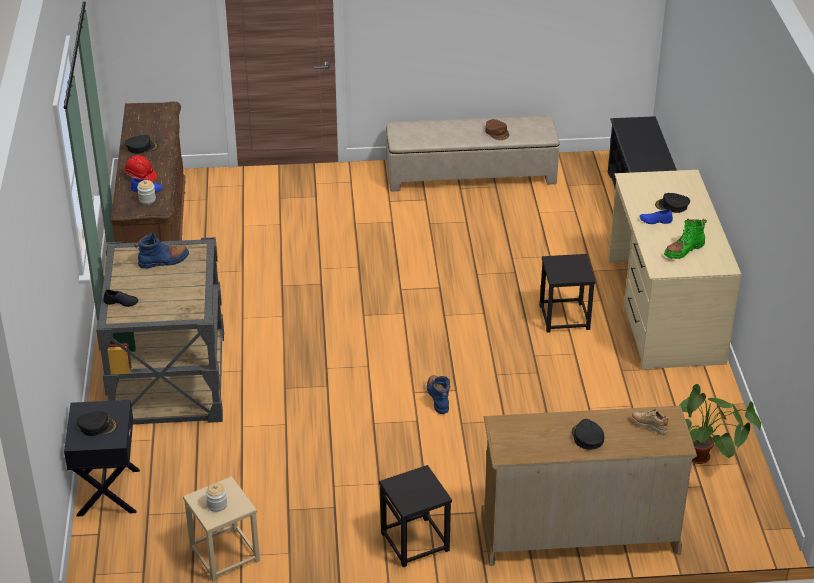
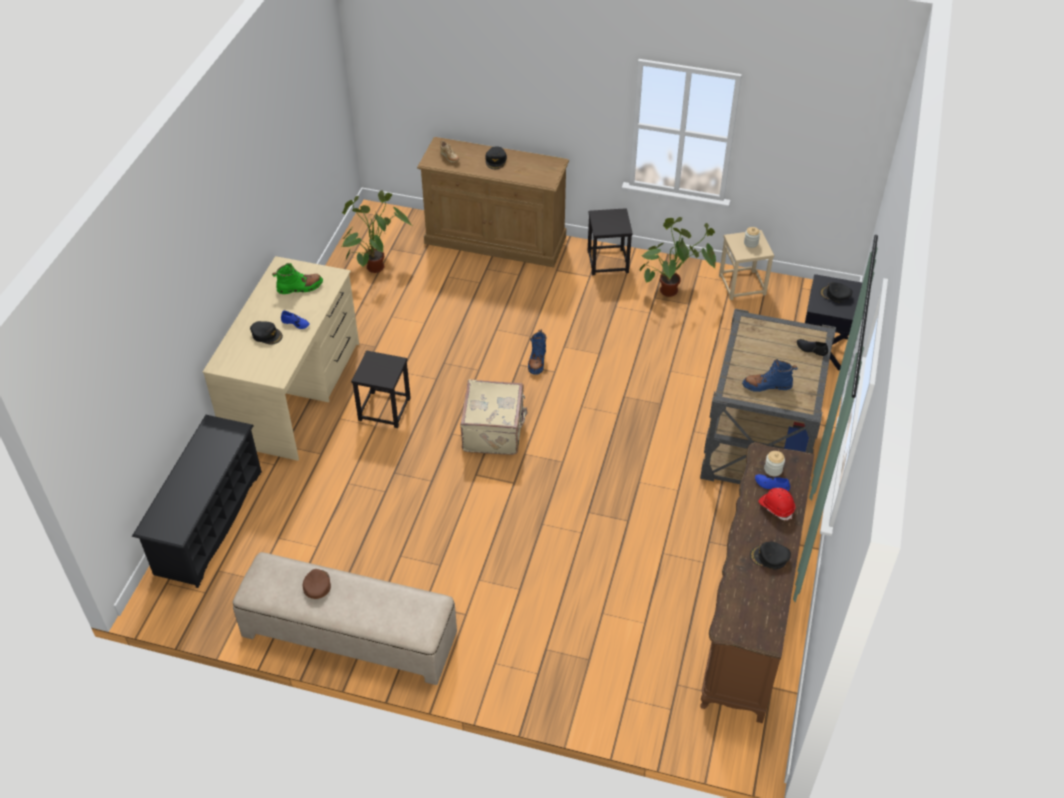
camera: 160 degrees left, 10 degrees up
none -> beige suitcase [460,379,528,455]
none -> potted plant [639,217,716,297]

